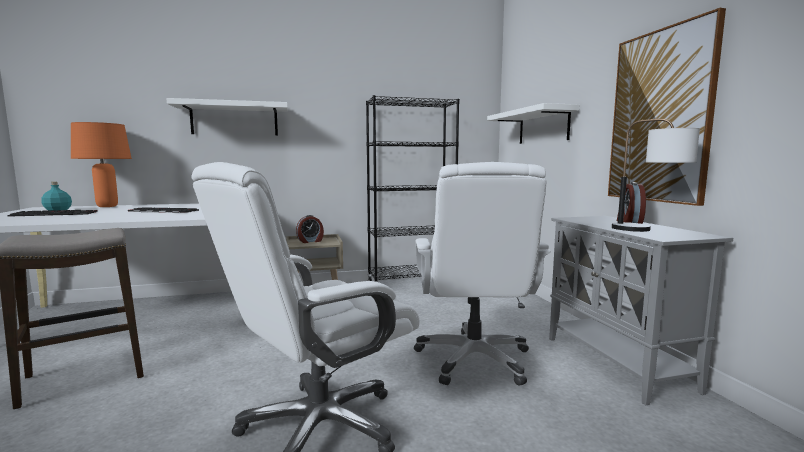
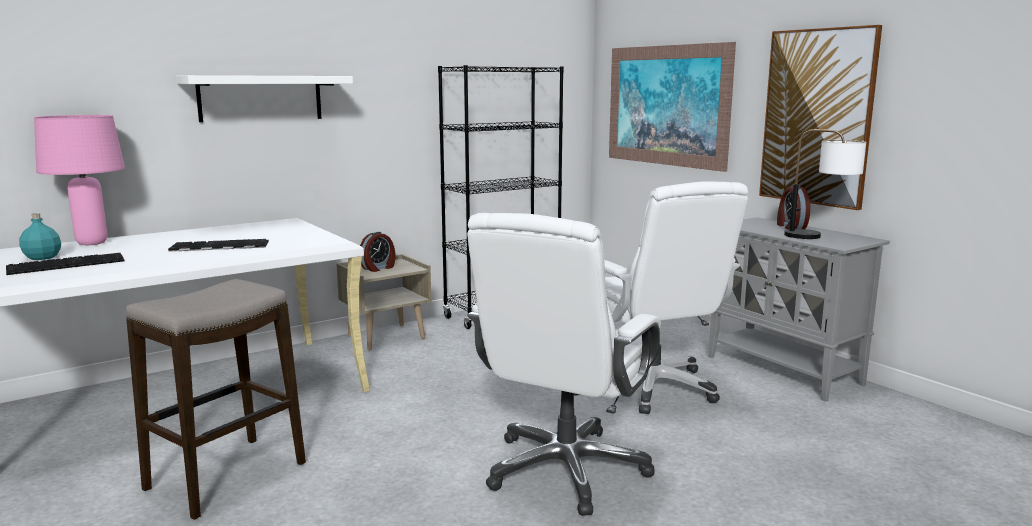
camera: 20 degrees left, 5 degrees up
orange table lamp [71,122,132,207] -> pink table lamp [34,115,125,245]
white shelf [487,103,579,144] -> picture [609,42,736,172]

